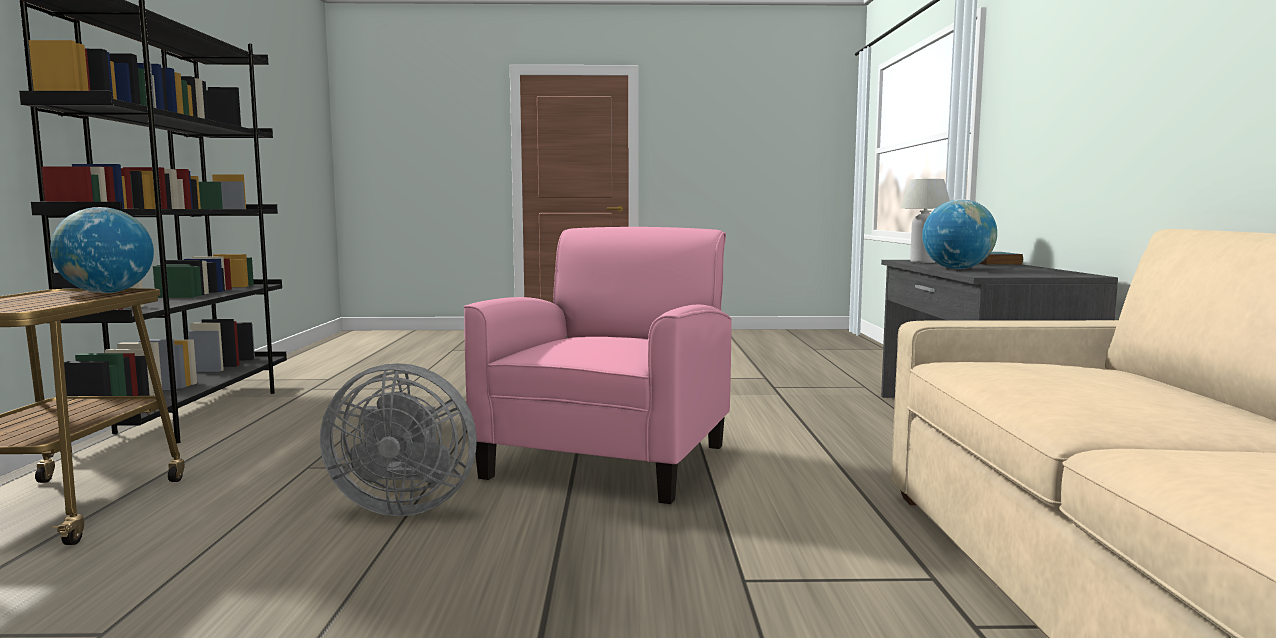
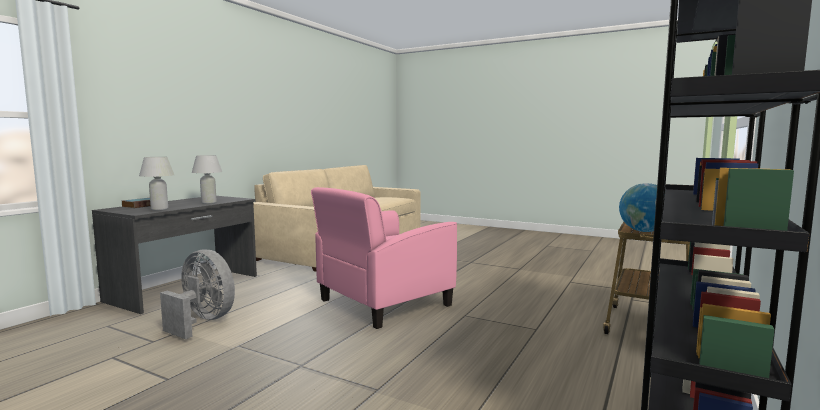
camera: 150 degrees left, 0 degrees up
grey fan [320,363,477,516] -> grey fan moved to [160,249,235,339]
globe [922,199,997,269] -> white table lamp [192,155,222,204]

